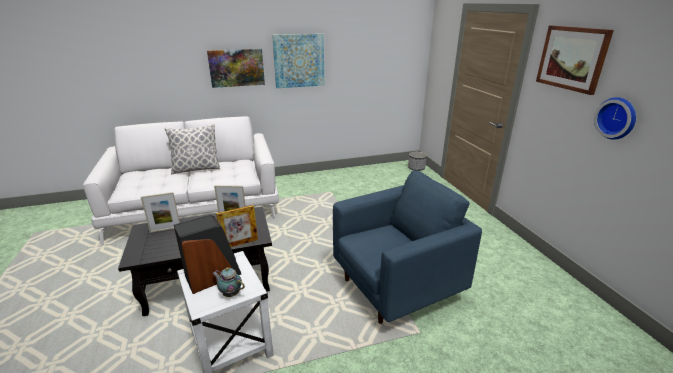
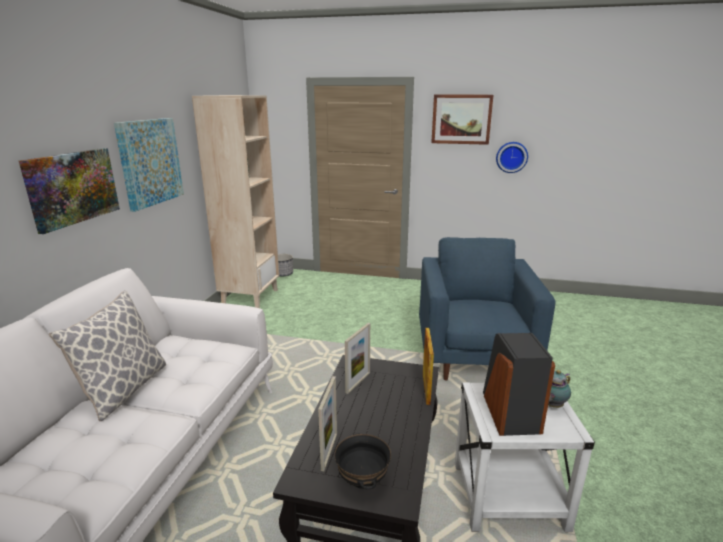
camera: 60 degrees left, 5 degrees down
none -> beige bookcase [192,95,279,308]
none -> black bowl [335,433,391,489]

